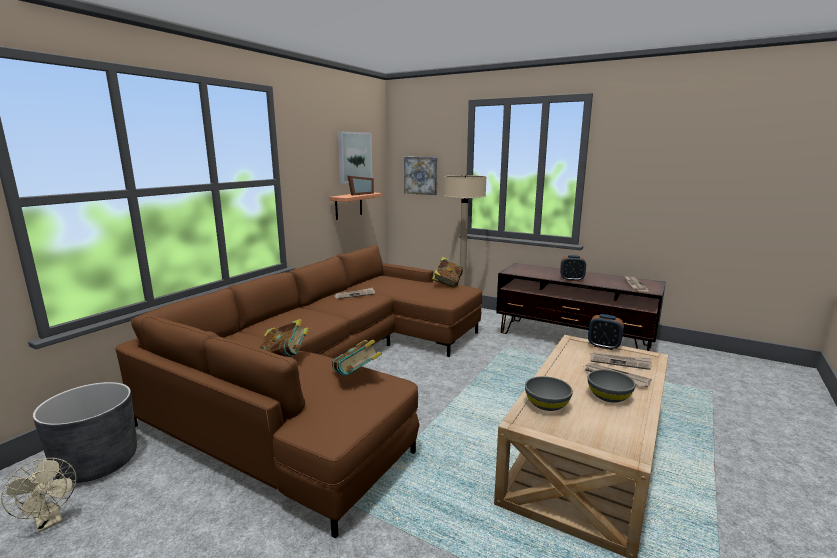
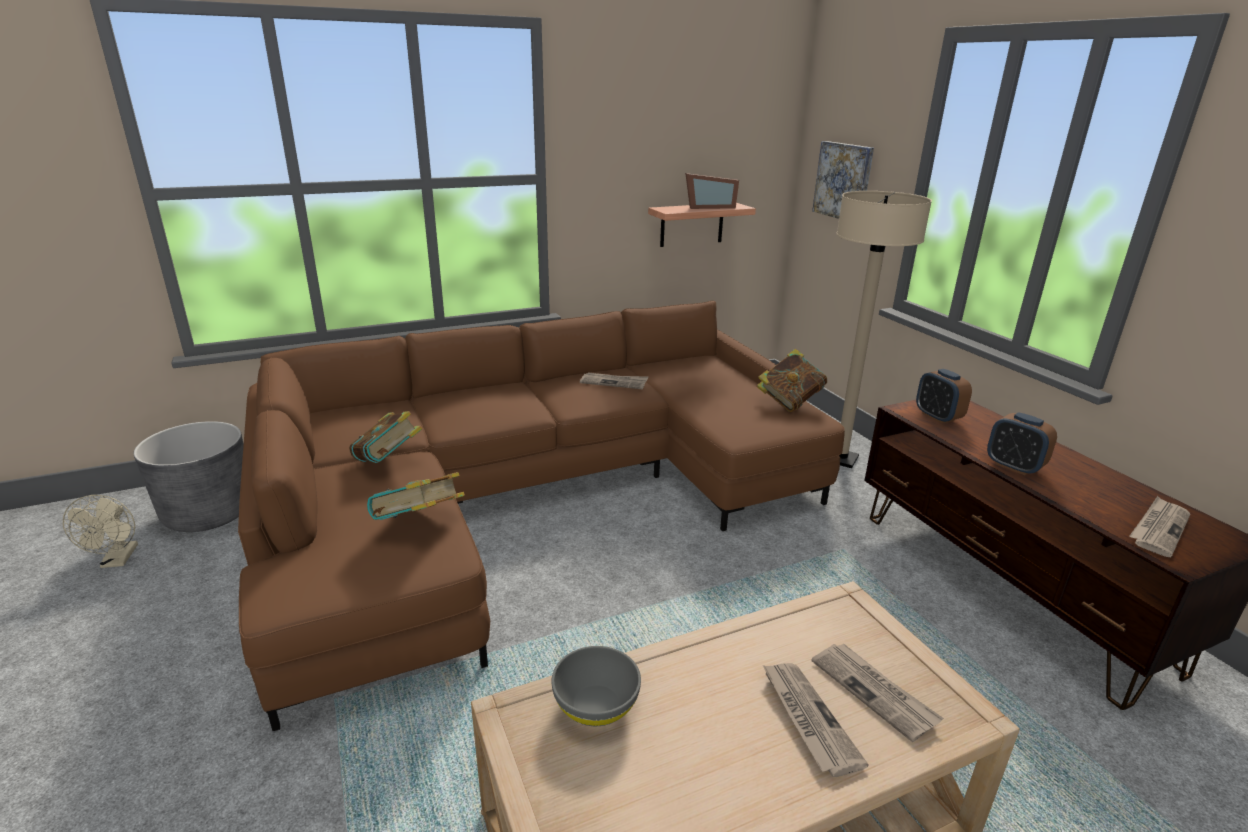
camera: 35 degrees right, 10 degrees up
picture [338,131,373,184] -> none
alarm clock [588,314,624,350] -> alarm clock moved to [916,369,972,424]
grey bowl [588,370,636,403] -> none

